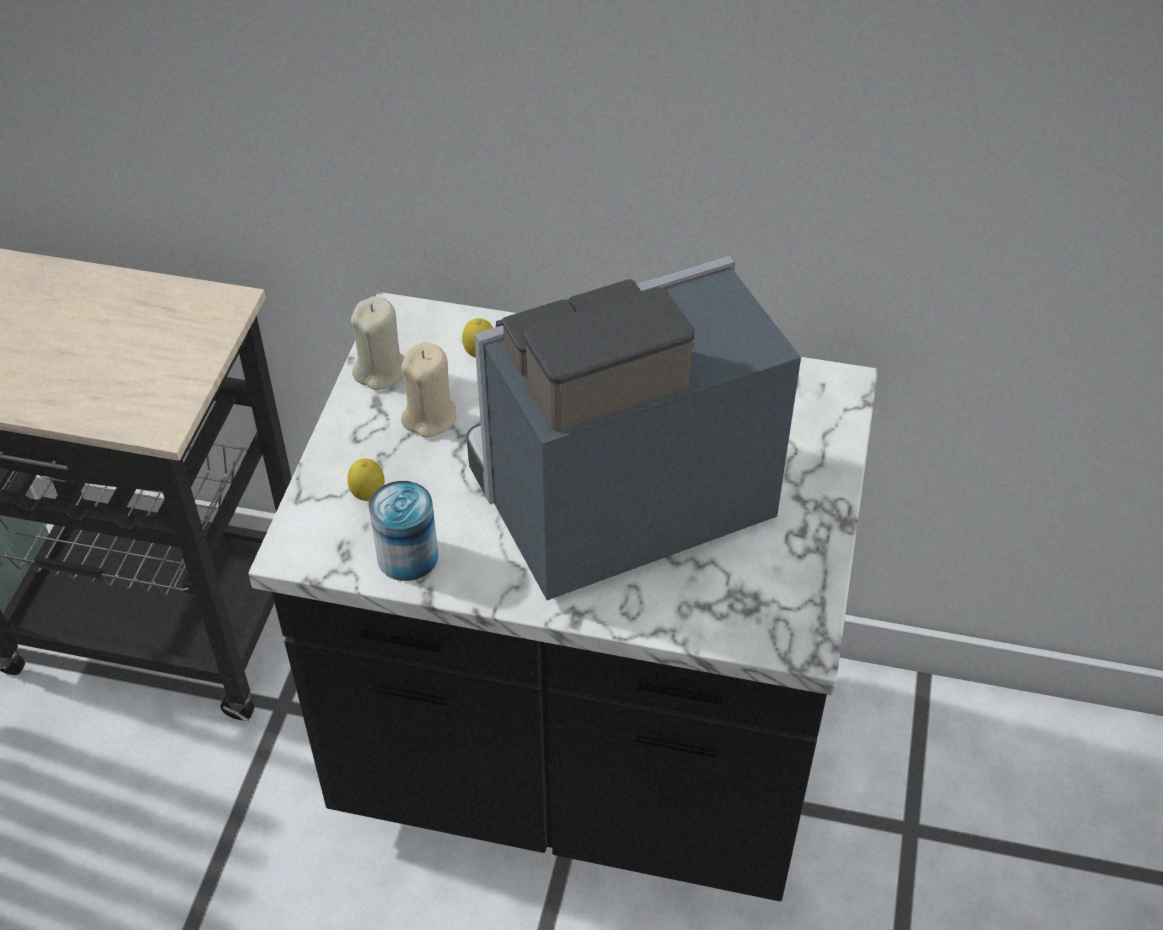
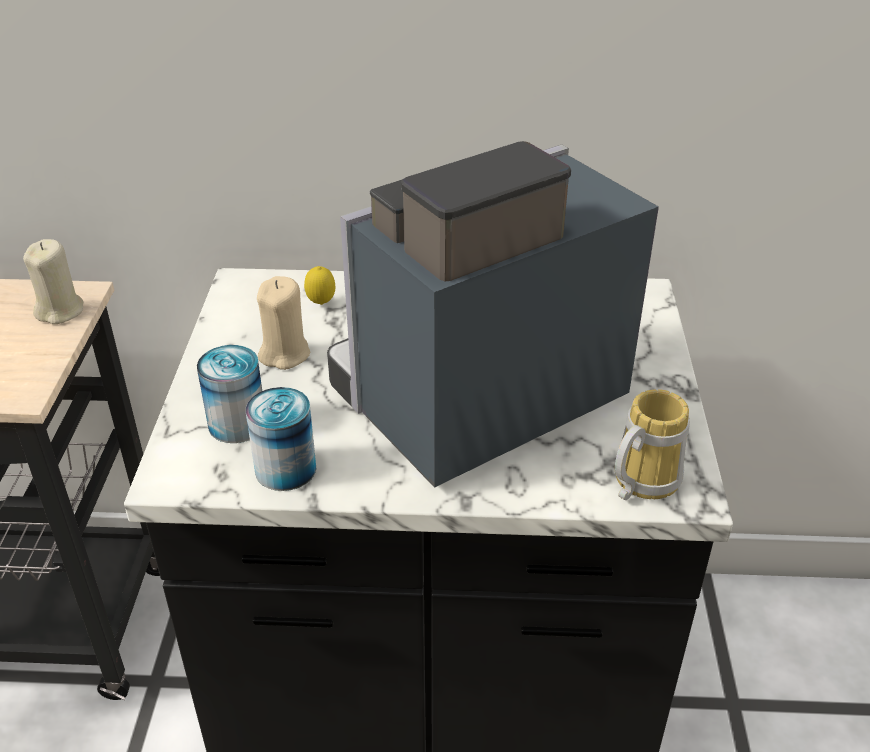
camera: 10 degrees left, 10 degrees down
lemon [347,459,385,501] -> can [197,345,262,443]
beige candle [351,296,404,390] -> beige candle moved to [23,239,83,324]
none -> mug [615,389,690,500]

